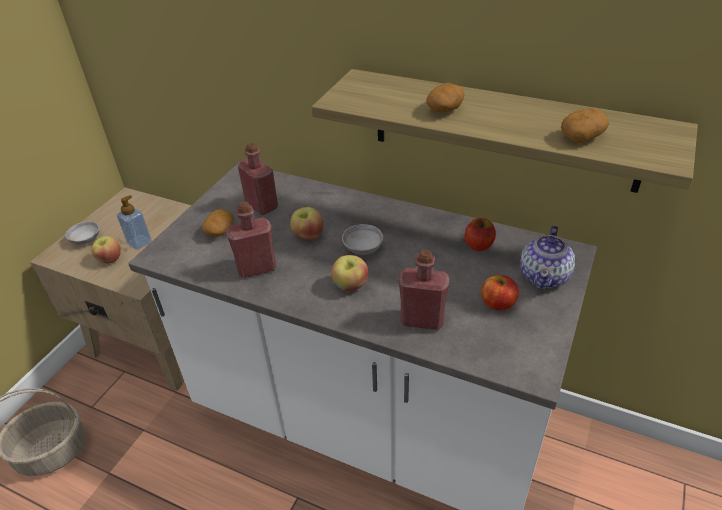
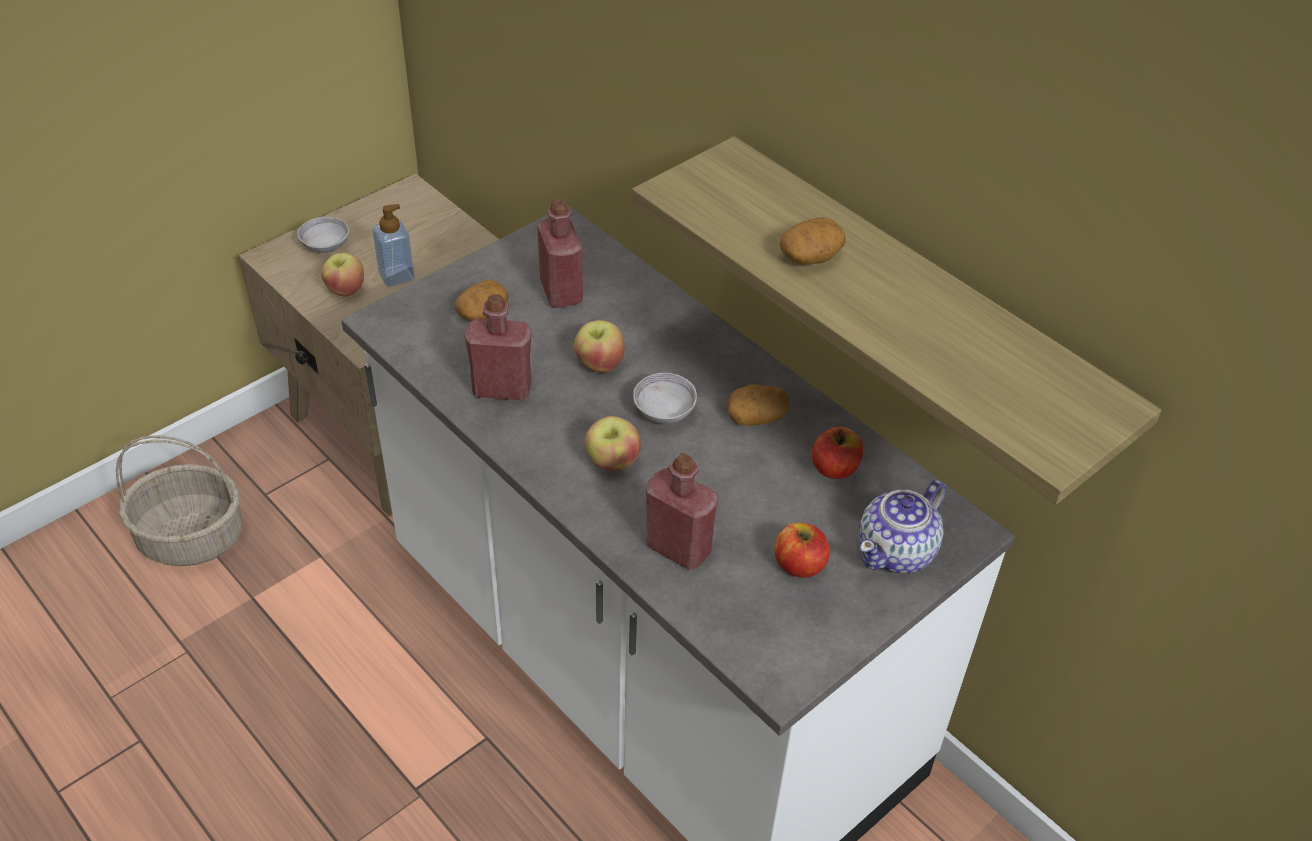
camera: 20 degrees right, 5 degrees up
potato [561,109,609,143] -> potato moved to [727,384,789,426]

